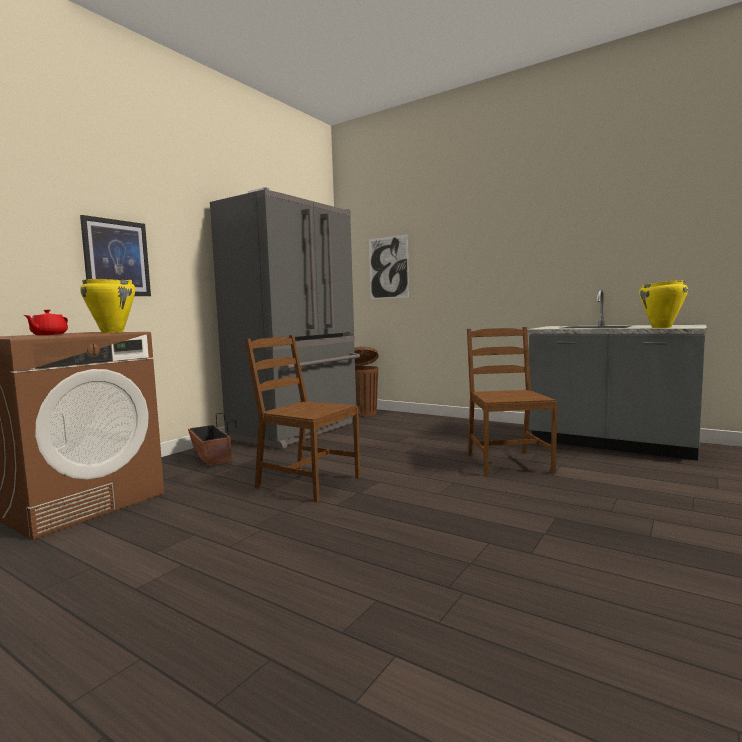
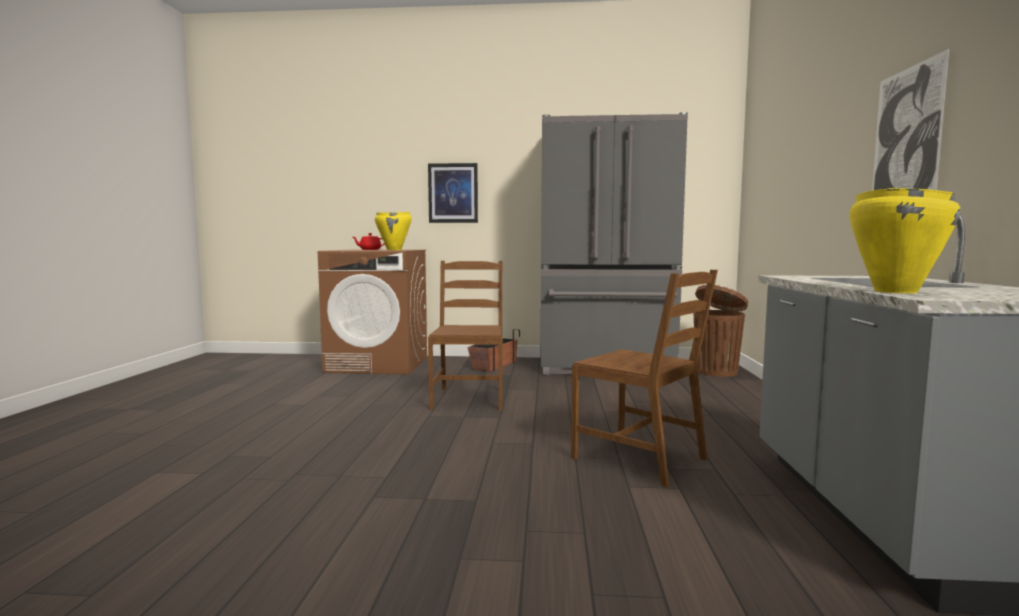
camera: 60 degrees right, 0 degrees up
picture [369,234,409,299] -> picture moved to [872,49,949,191]
brown chair [467,327,557,477] -> brown chair turned 75 degrees clockwise [571,270,718,487]

